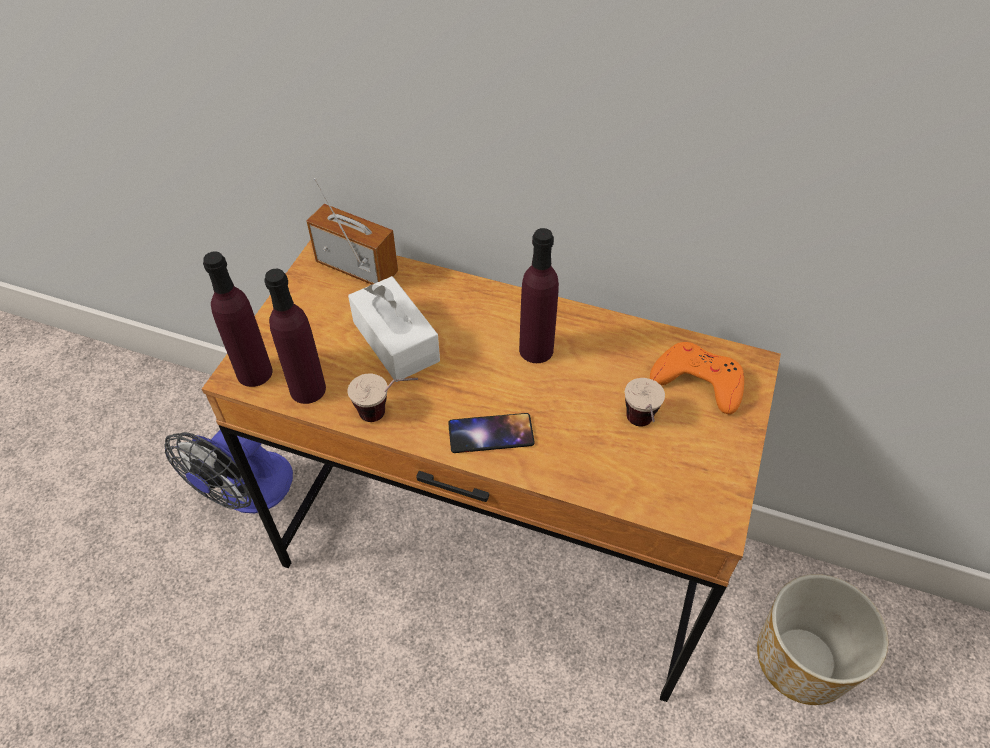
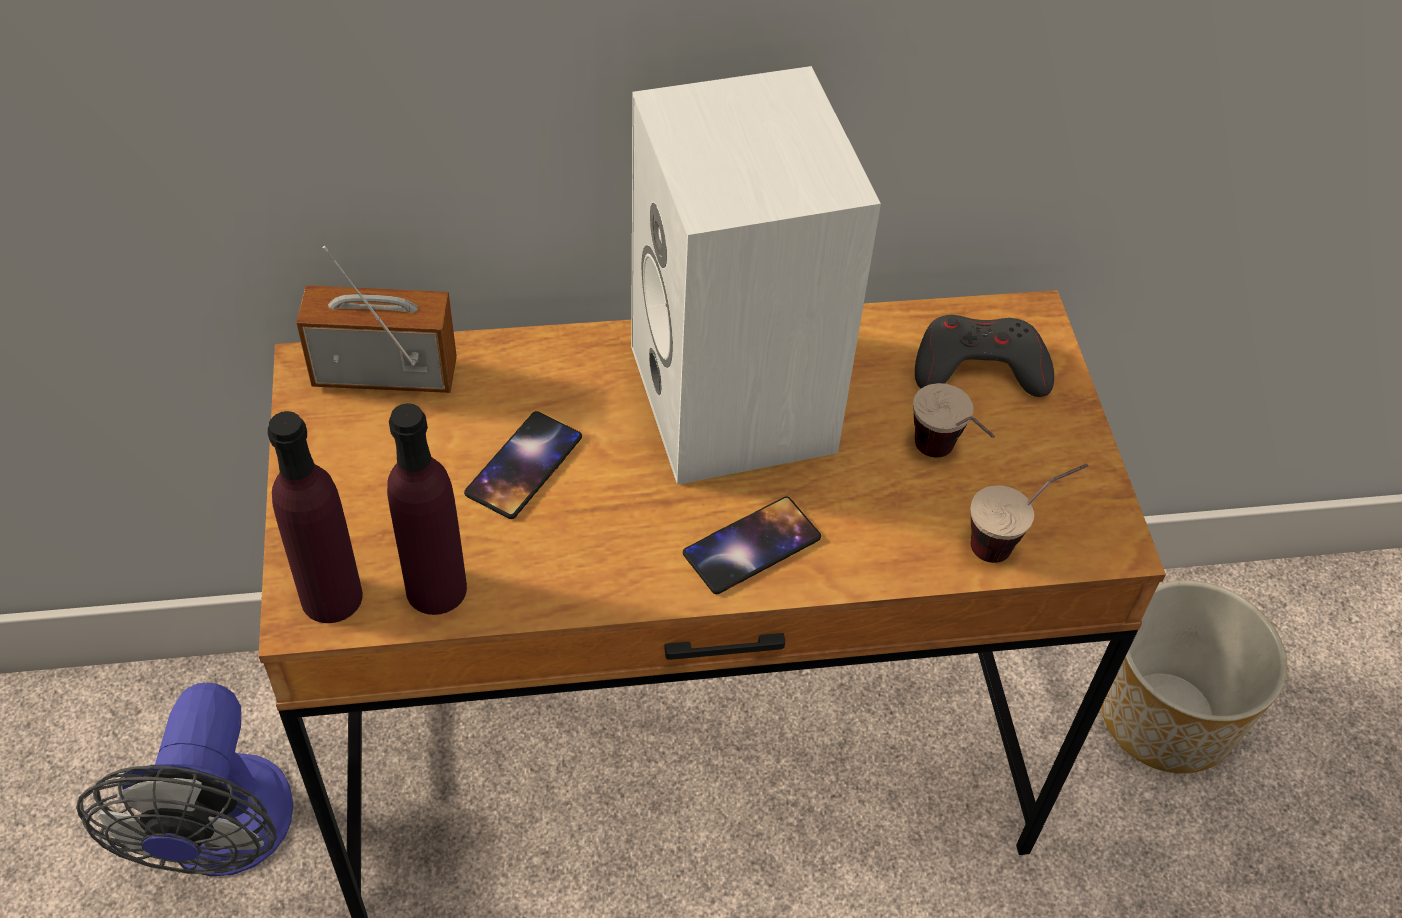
camera: 30 degrees left, 0 degrees up
white tissue box [348,276,440,382] -> phone [464,411,582,519]
cup [348,373,418,422] -> cup moved to [971,463,1088,563]
purple bottle [519,228,559,363] -> white speaker [631,66,881,485]
orange game controller [650,342,744,415] -> grey game controller [915,315,1054,397]

